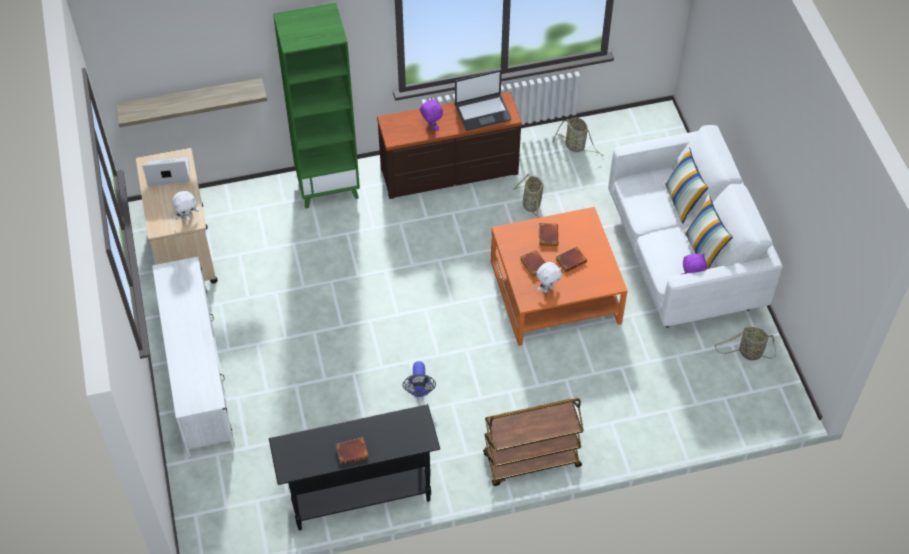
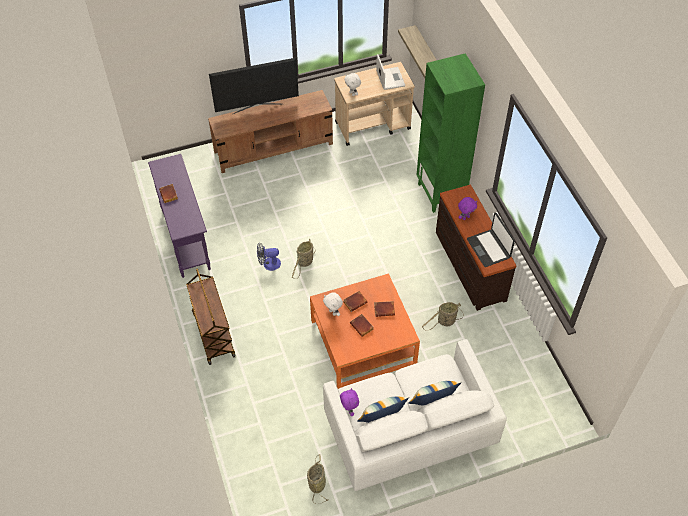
camera: 85 degrees right, 0 degrees up
white tv stand [152,257,235,457] -> brown tv stand [208,90,333,173]
black console table [269,404,440,530] -> purple console table [148,154,211,278]
basket [553,118,604,156] -> basket moved to [292,239,316,279]
none -> television [209,58,299,114]

